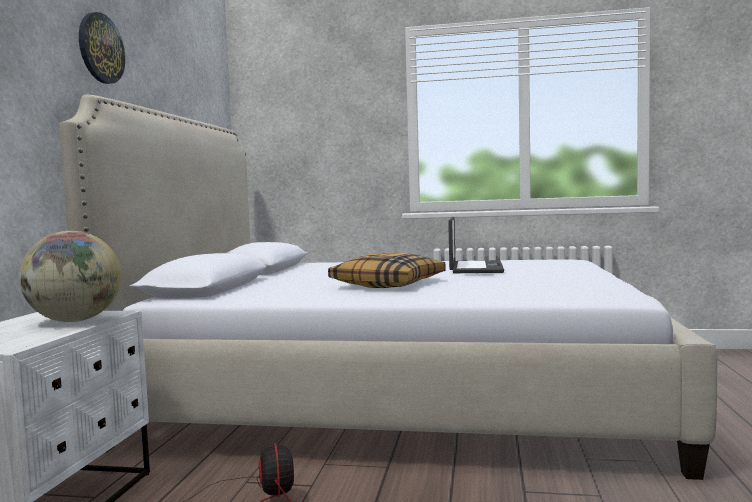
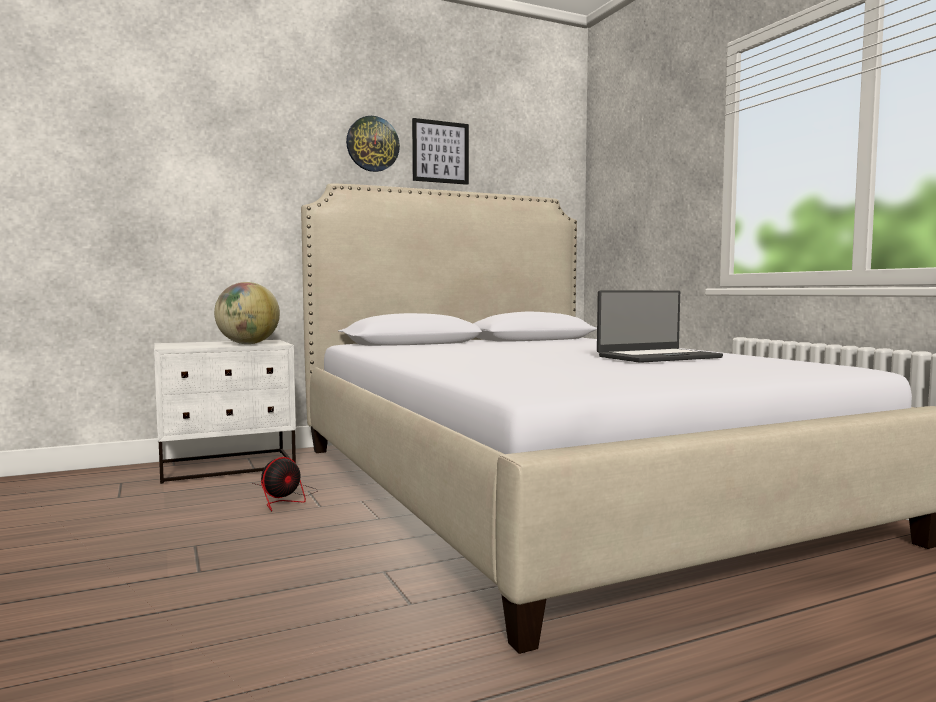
camera: 55 degrees right, 0 degrees up
pillow [328,253,446,288] -> none
none -> picture [412,118,469,185]

